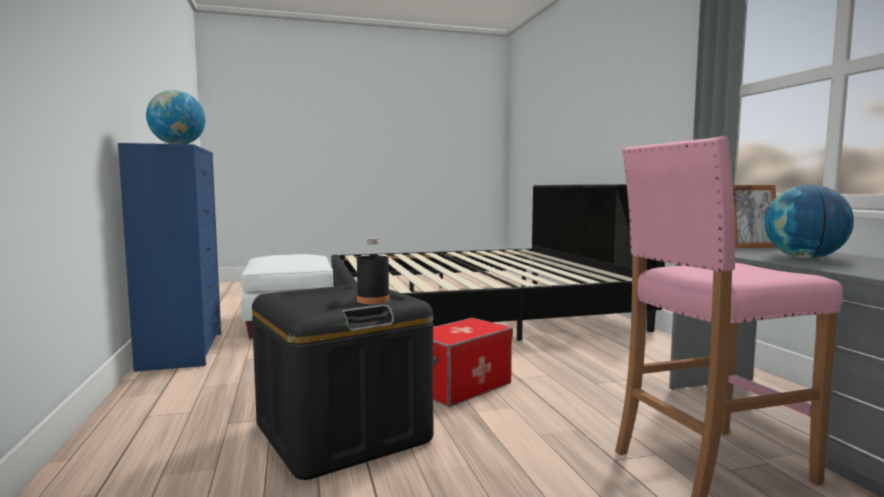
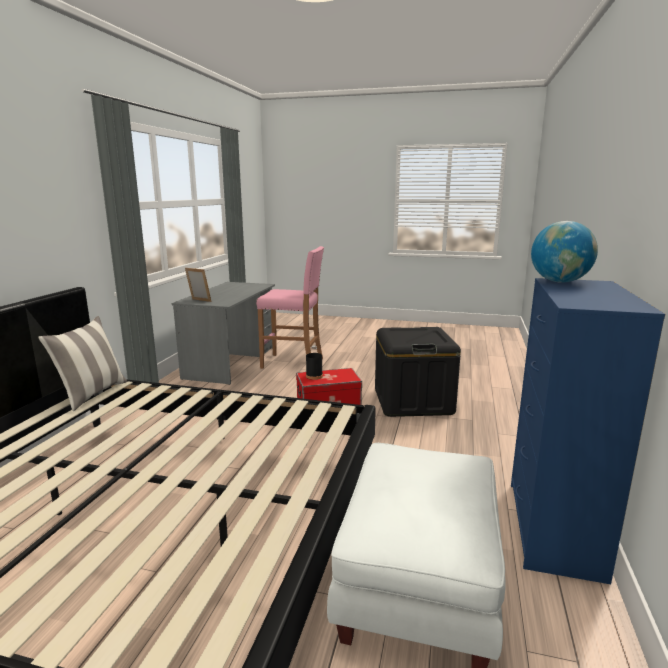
camera: 150 degrees left, 10 degrees up
black bottle [357,238,390,304] -> black bottle moved to [306,345,323,380]
globe [764,185,854,259] -> none
none -> pillow [38,316,127,411]

